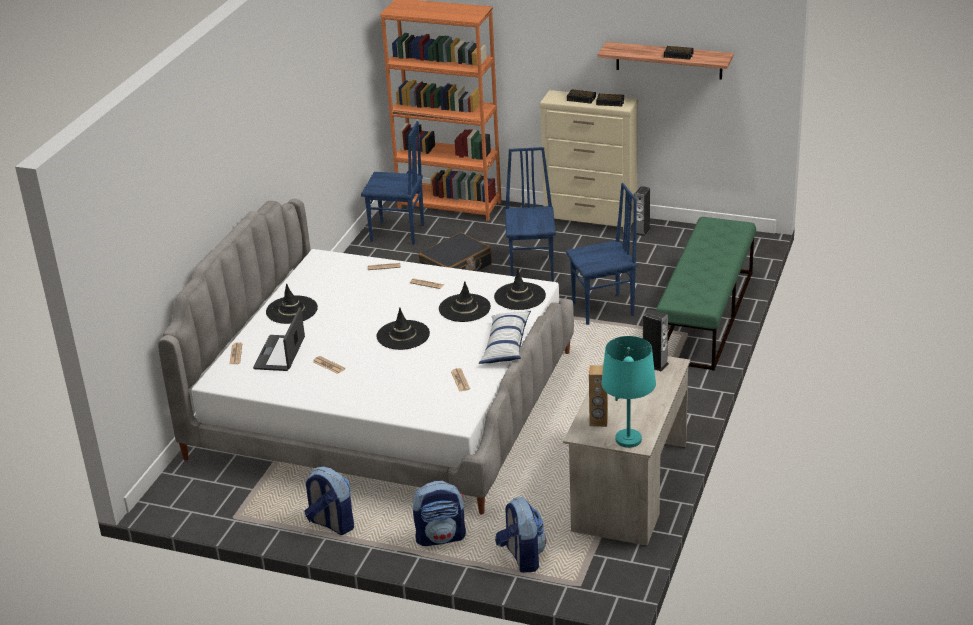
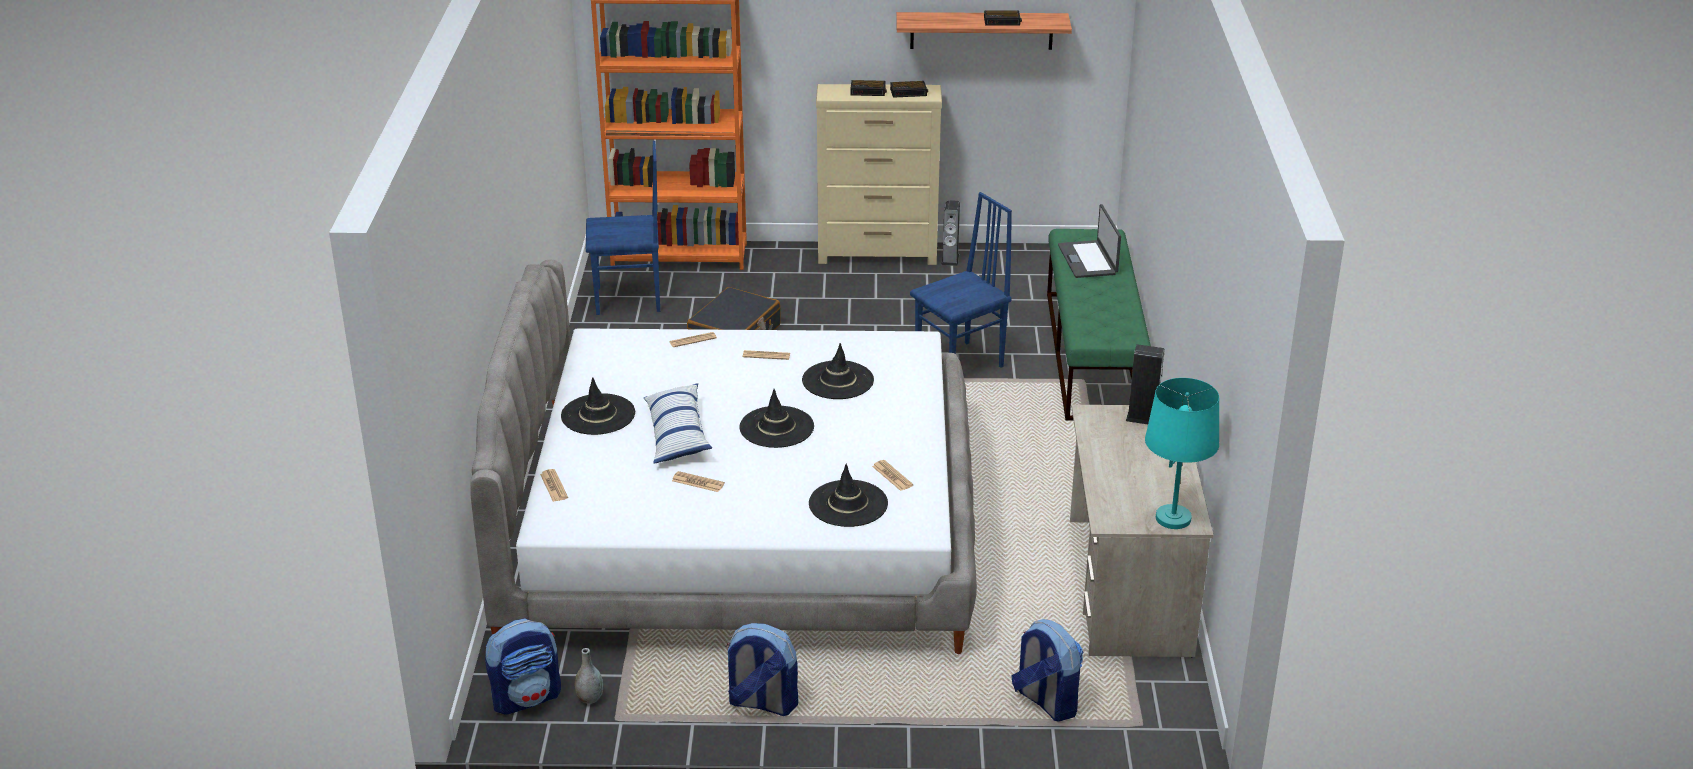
camera: 20 degrees left, 0 degrees up
laptop [253,307,305,371] -> laptop moved to [1058,204,1121,278]
backpack [413,481,466,546] -> backpack moved to [485,618,561,715]
pillow [479,311,531,364] -> pillow moved to [644,383,712,463]
black hat [494,269,546,310] -> black hat moved to [809,464,888,527]
blue chair [505,147,556,282] -> none
brown speaker [589,365,608,427] -> none
none -> grey vase [575,648,604,704]

